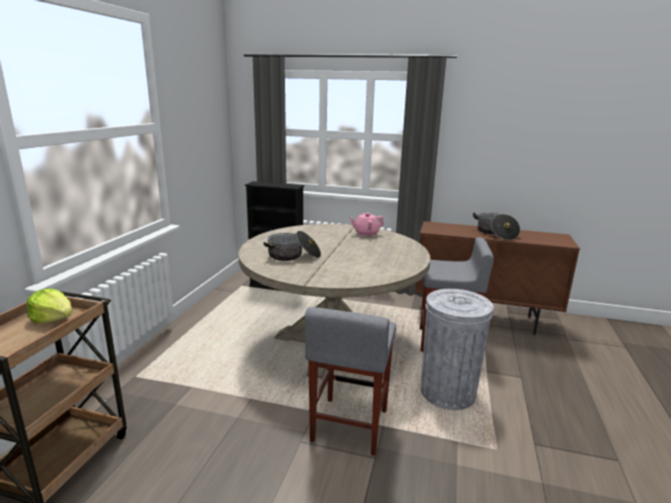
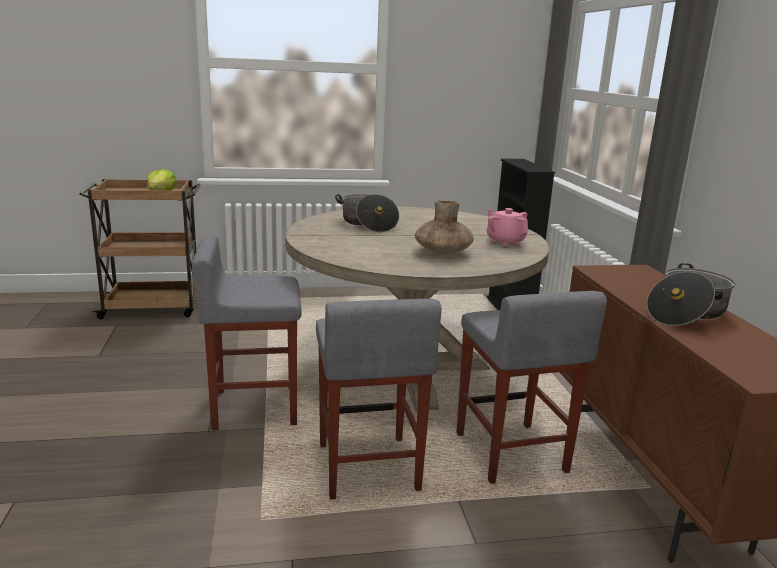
camera: 65 degrees right, 0 degrees up
grey trash can [421,289,494,410] -> grey stool [316,299,442,500]
none -> brown vase [415,200,474,255]

